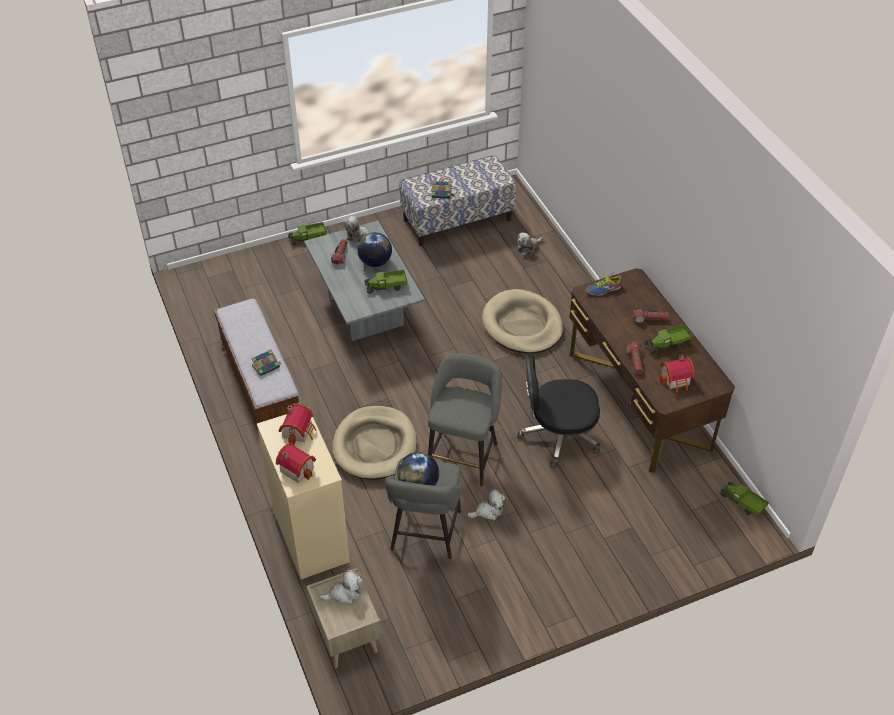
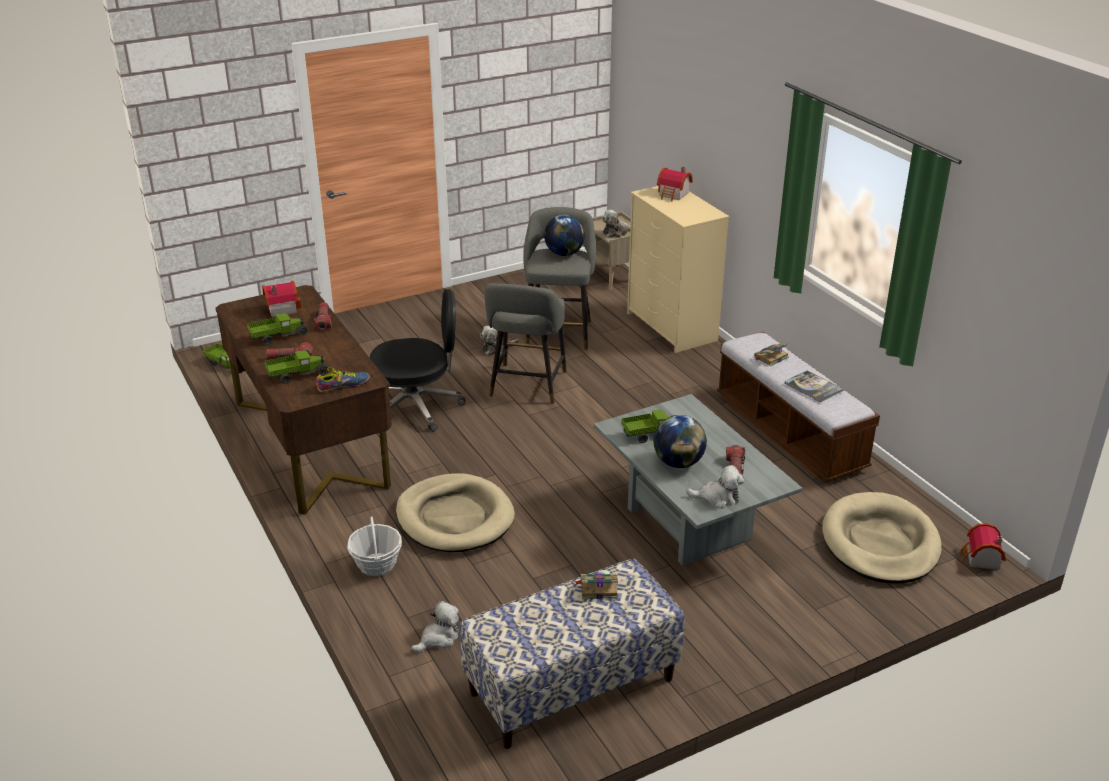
camera: 175 degrees right, 15 degrees down
toy house [279,404,317,444] -> toy house moved to [959,523,1006,570]
toy truck [288,222,327,246] -> toy truck moved to [264,350,328,384]
beige dog bed [332,406,417,480] -> beige dog bed moved to [822,492,941,584]
none -> basket [347,516,402,576]
none -> book [785,370,844,402]

